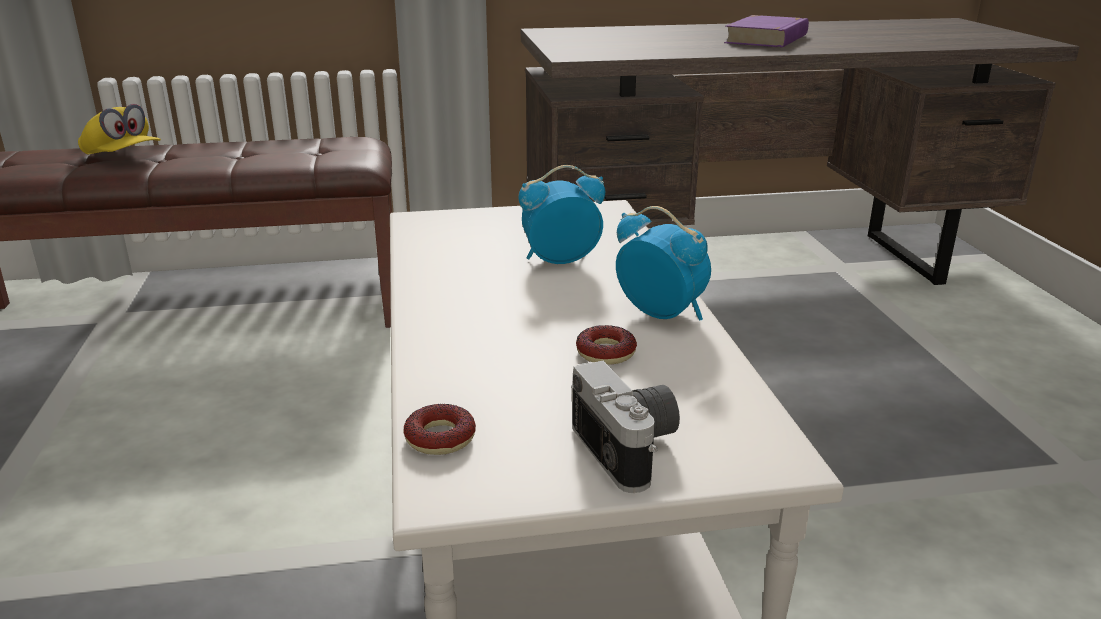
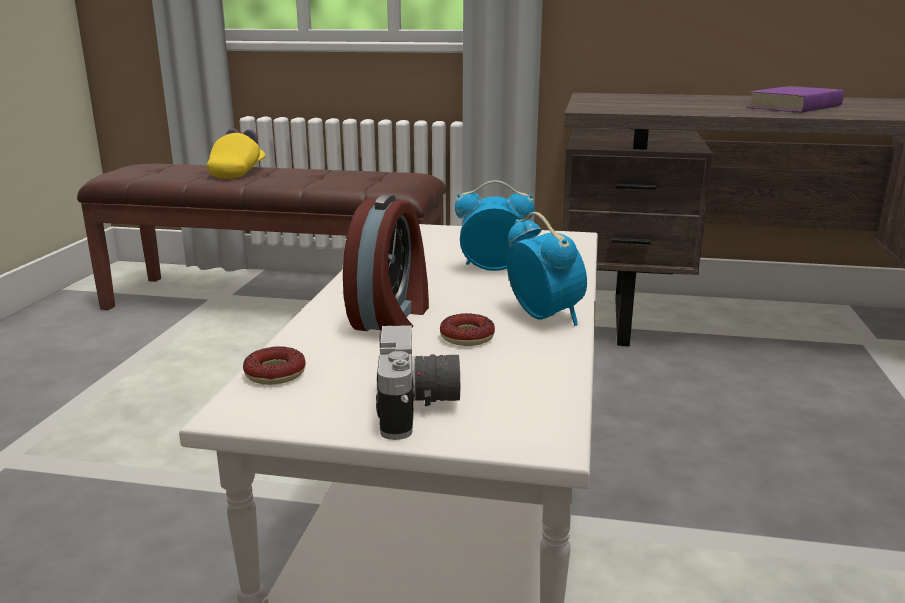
camera: 20 degrees right, 5 degrees down
yellow cap [78,104,161,154] -> yellow cap turned 135 degrees counterclockwise [207,129,265,179]
none -> alarm clock [343,195,429,332]

